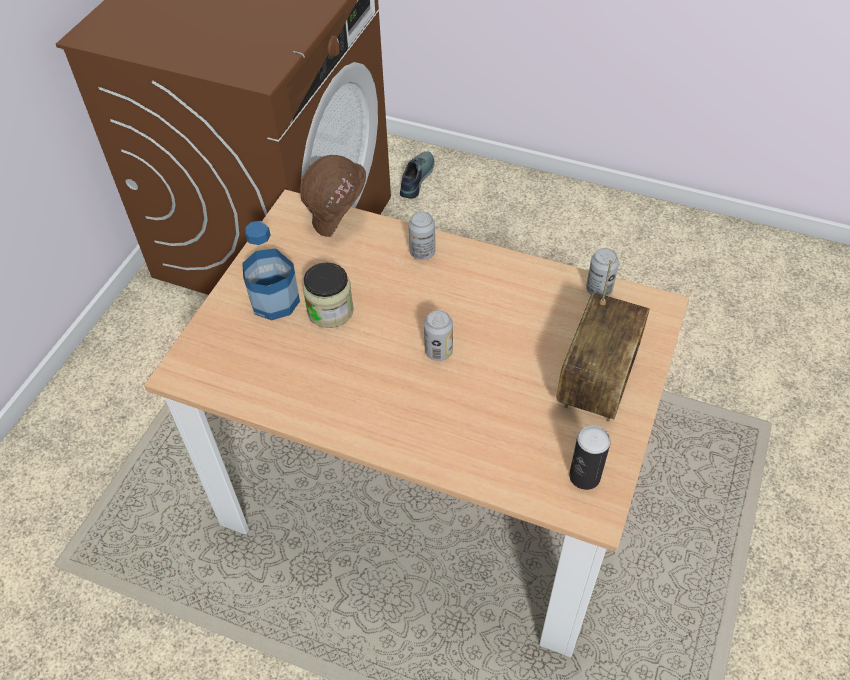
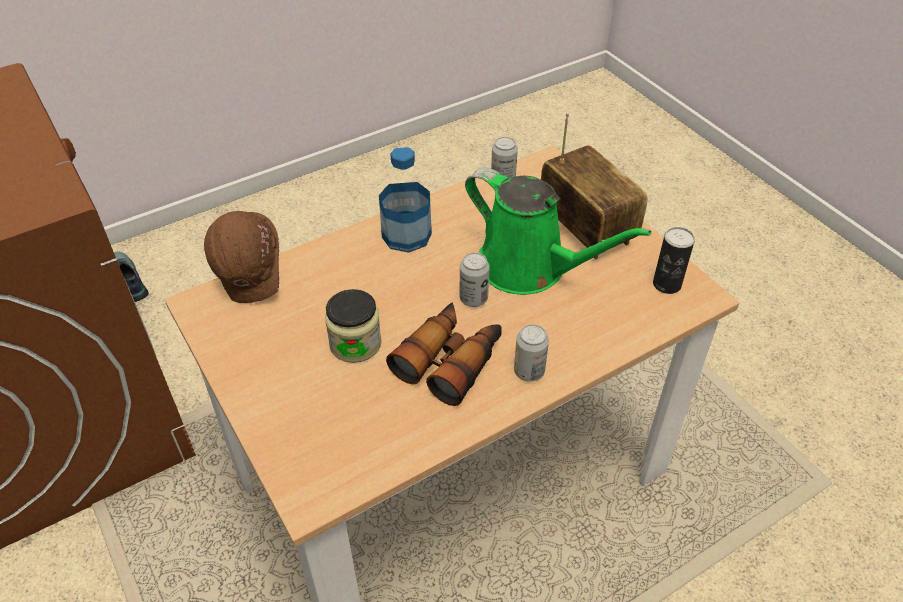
camera: 55 degrees left, 5 degrees down
bottle [242,221,300,320] -> bottle moved to [379,147,432,253]
can [409,211,435,260] -> can moved to [514,324,549,382]
none -> binoculars [386,302,502,406]
none -> green watering can [465,168,652,295]

